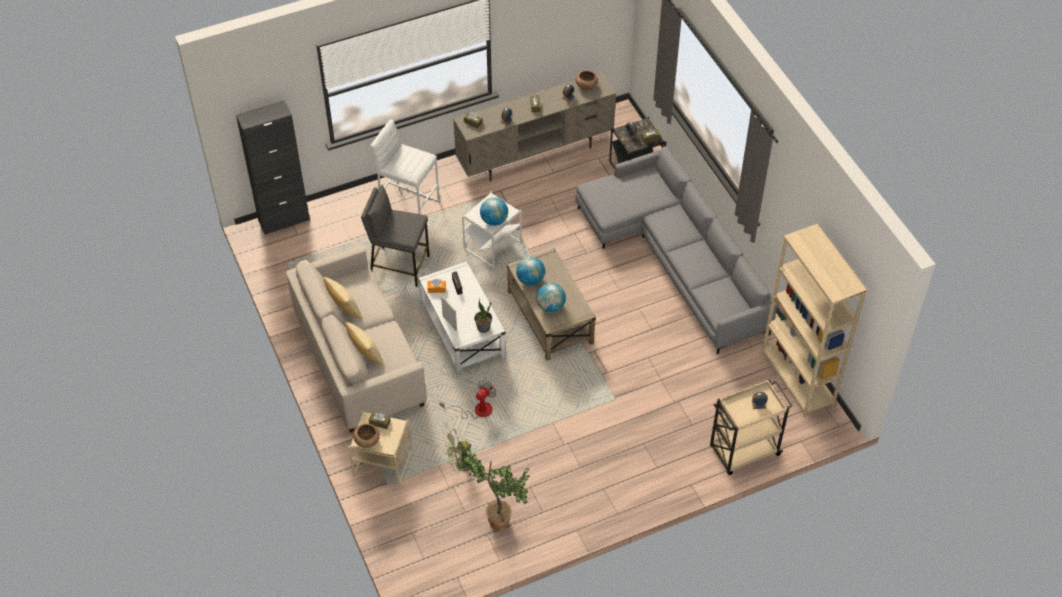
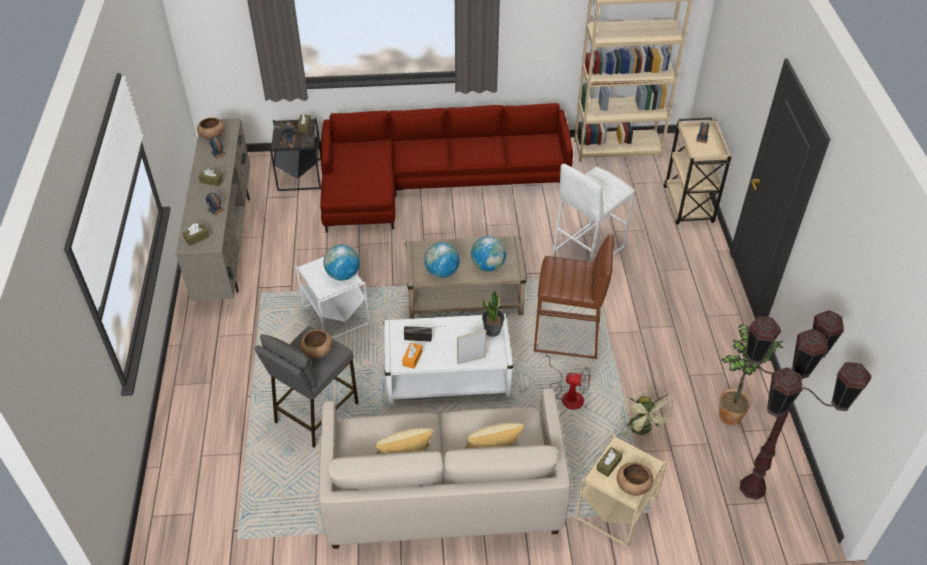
camera: 70 degrees left, 5 degrees down
black cabinet [236,100,310,235] -> none
white stool [371,119,440,214] -> white stool moved to [553,164,635,262]
fan [440,380,497,419] -> fan turned 135 degrees clockwise [545,351,591,410]
grey sofa [575,146,777,354] -> red sofa [320,103,573,232]
none -> brown bowl [300,329,333,358]
none -> brown stool [534,234,614,359]
none -> brown floor lamp [740,310,871,500]

